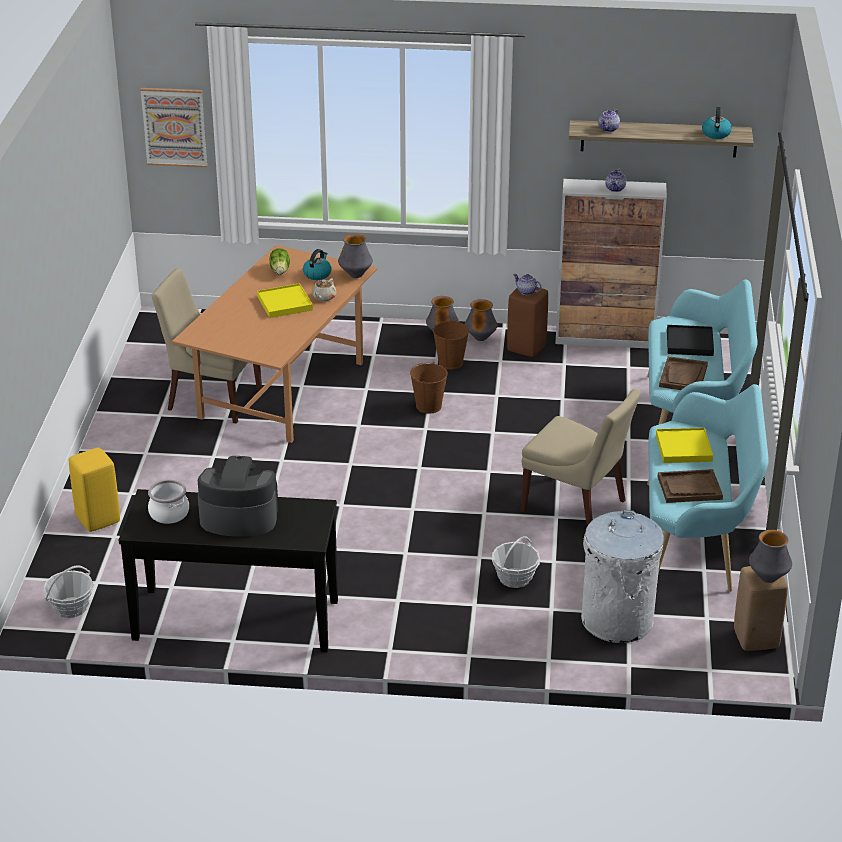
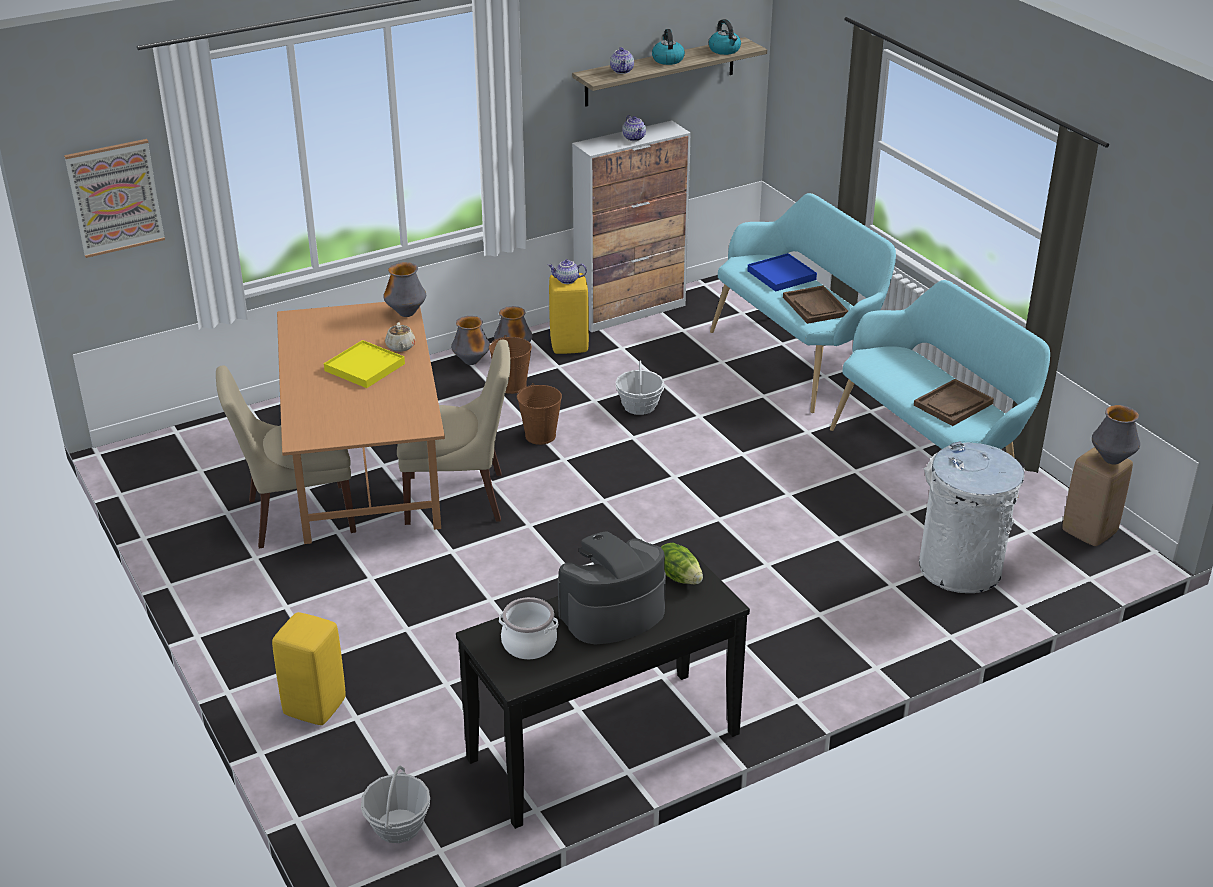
camera: 35 degrees left, 0 degrees up
lettuce [269,248,290,275] -> lettuce moved to [661,542,703,585]
kettle [303,249,332,280] -> kettle moved to [652,29,685,65]
basket [492,536,540,588] -> basket moved to [615,361,665,415]
brown stool [507,287,548,357] -> yellow stool [549,273,589,354]
beige chair [521,389,640,526] -> beige chair moved to [397,340,511,525]
yellow tray [656,428,713,463] -> none
black tray [667,325,714,356] -> blue tray [747,253,817,292]

